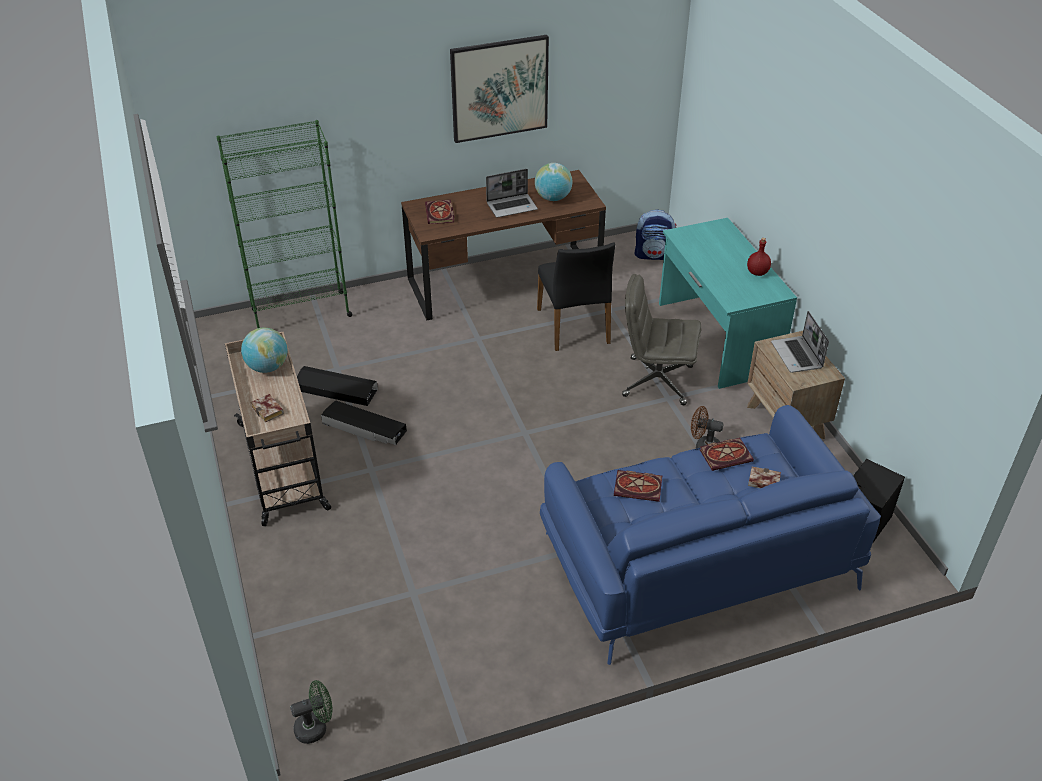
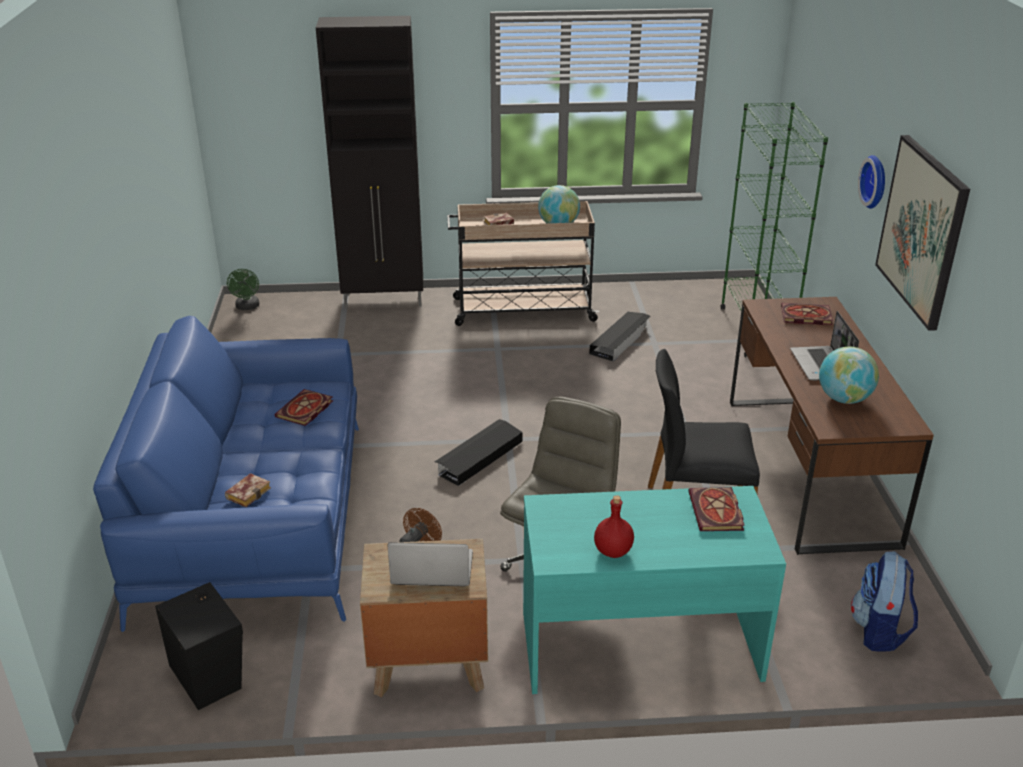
camera: 105 degrees right, 10 degrees down
black storage box [321,400,407,445] -> black storage box moved to [435,419,522,486]
book [700,438,754,471] -> book moved to [689,487,745,531]
none -> black cabinet [316,16,423,309]
none -> wall clock [858,155,885,209]

